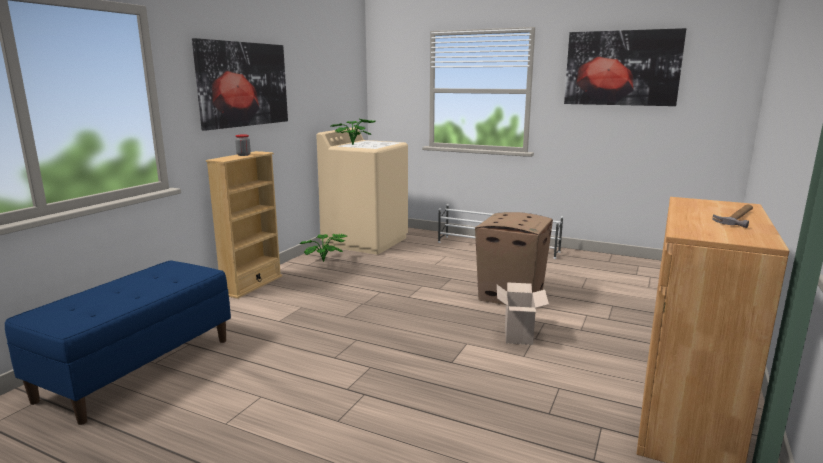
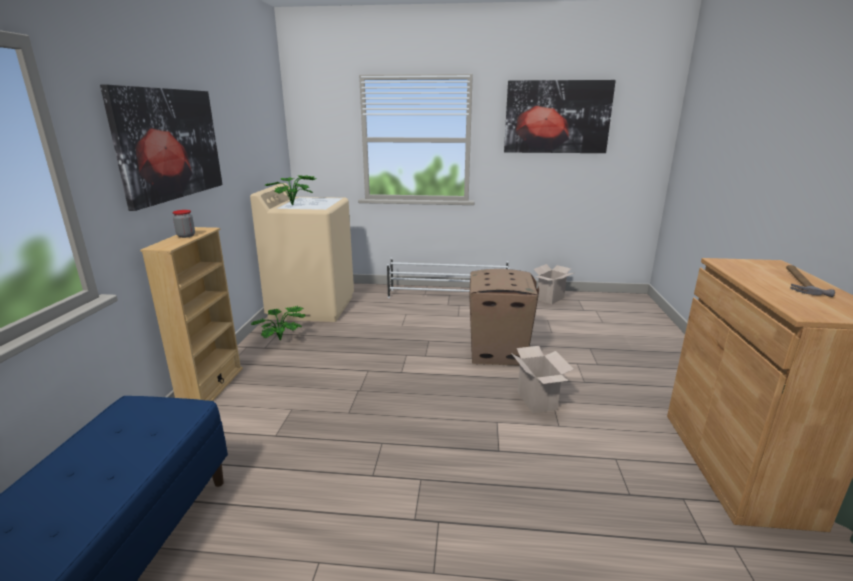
camera: 20 degrees left, 5 degrees up
none -> cardboard box [534,264,574,304]

